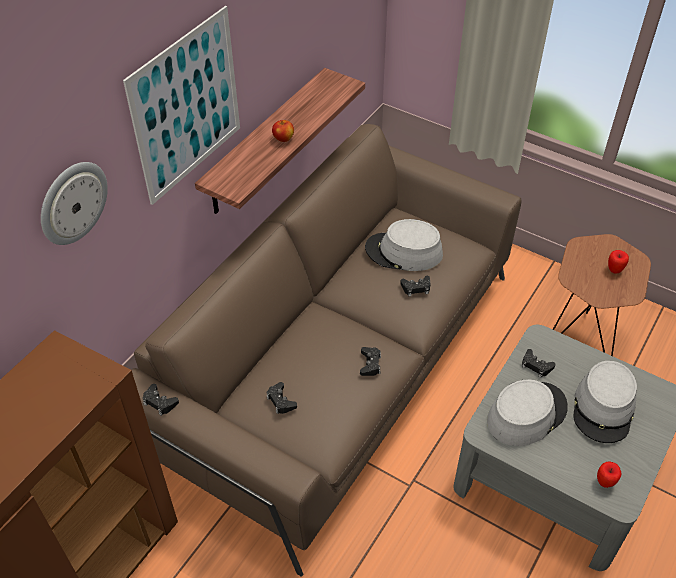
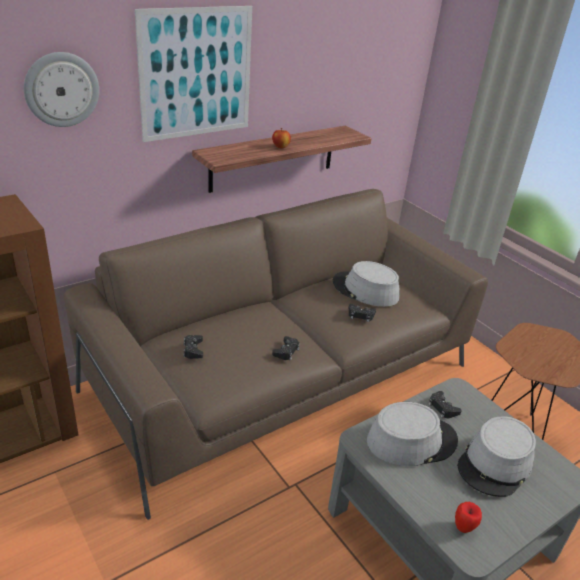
camera: 20 degrees right, 15 degrees down
black game controller [143,384,179,416] -> none
apple [608,250,629,274] -> none

